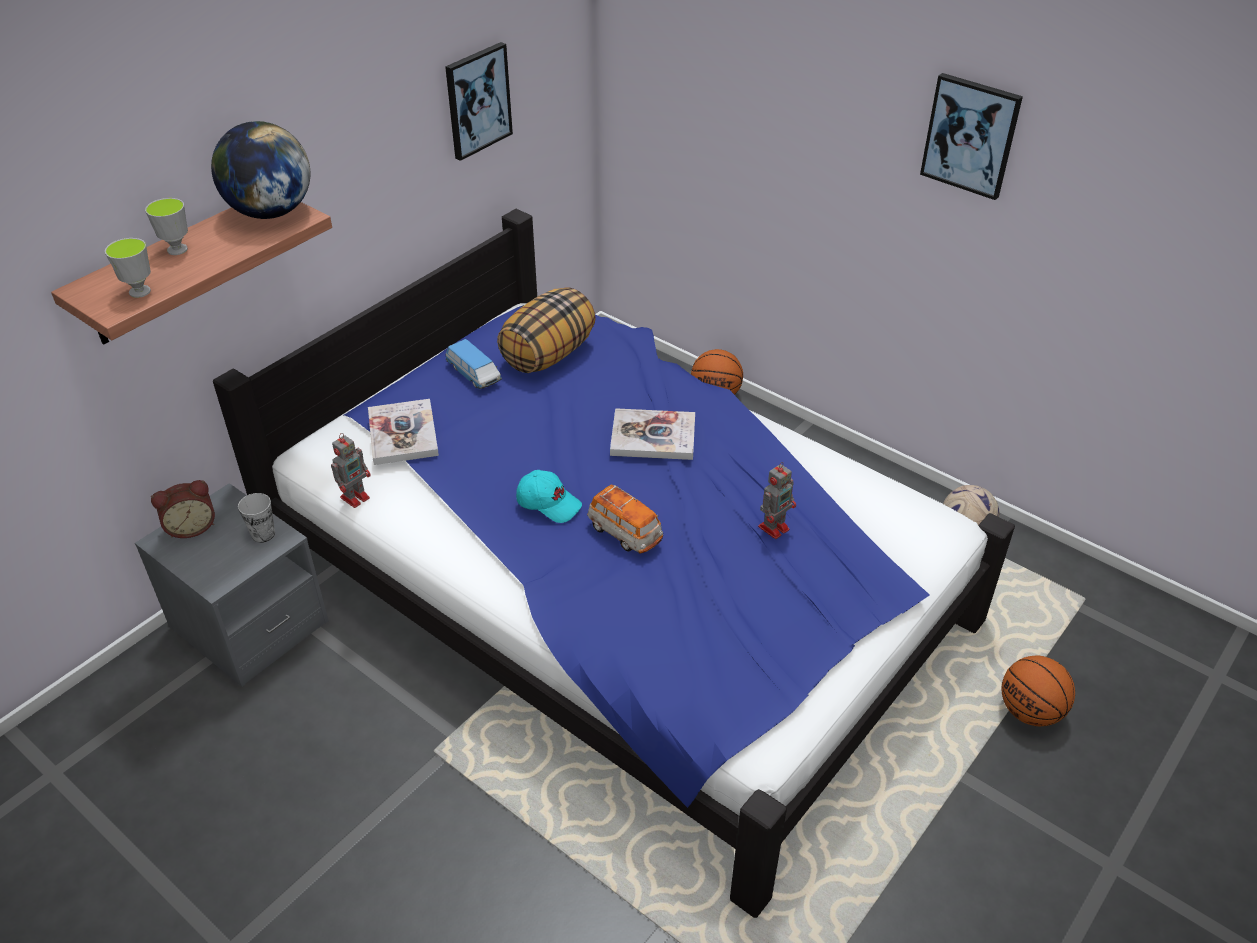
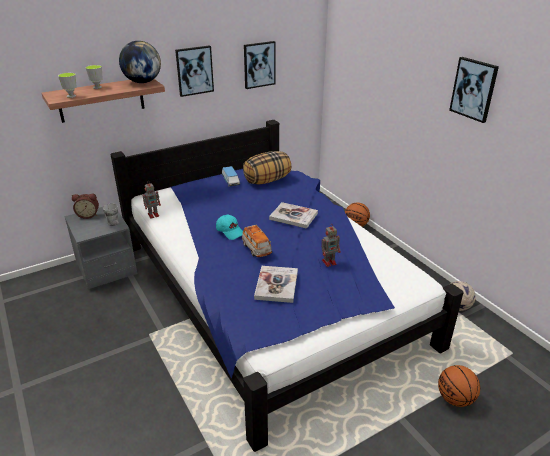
camera: 20 degrees right, 10 degrees down
book [368,399,439,465] -> book moved to [254,266,298,303]
none -> picture [175,45,214,97]

